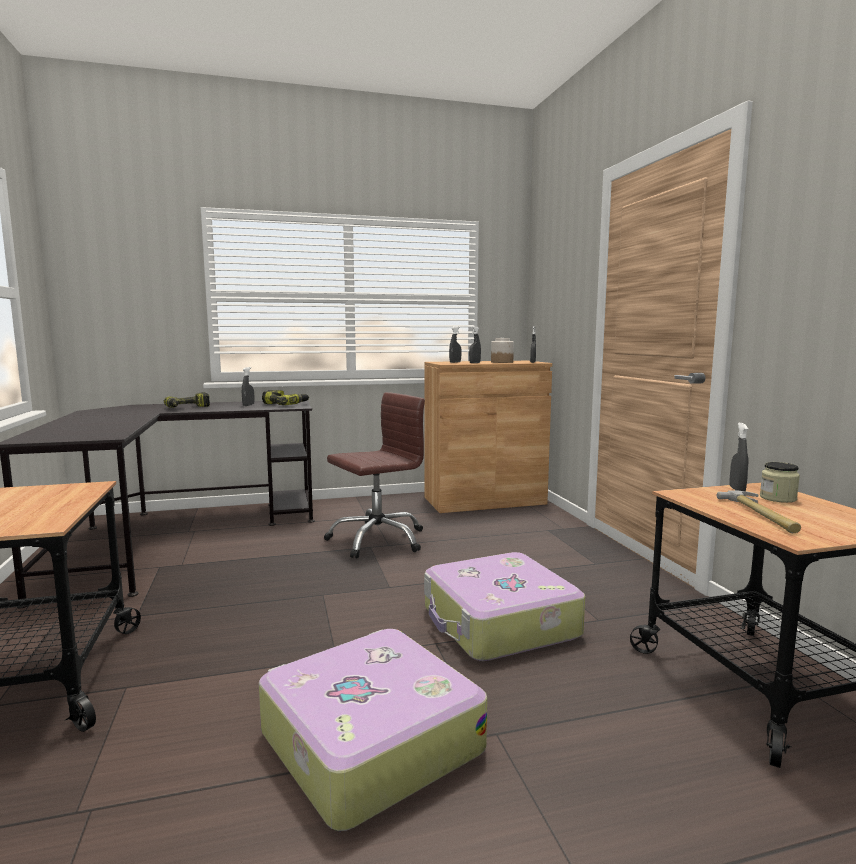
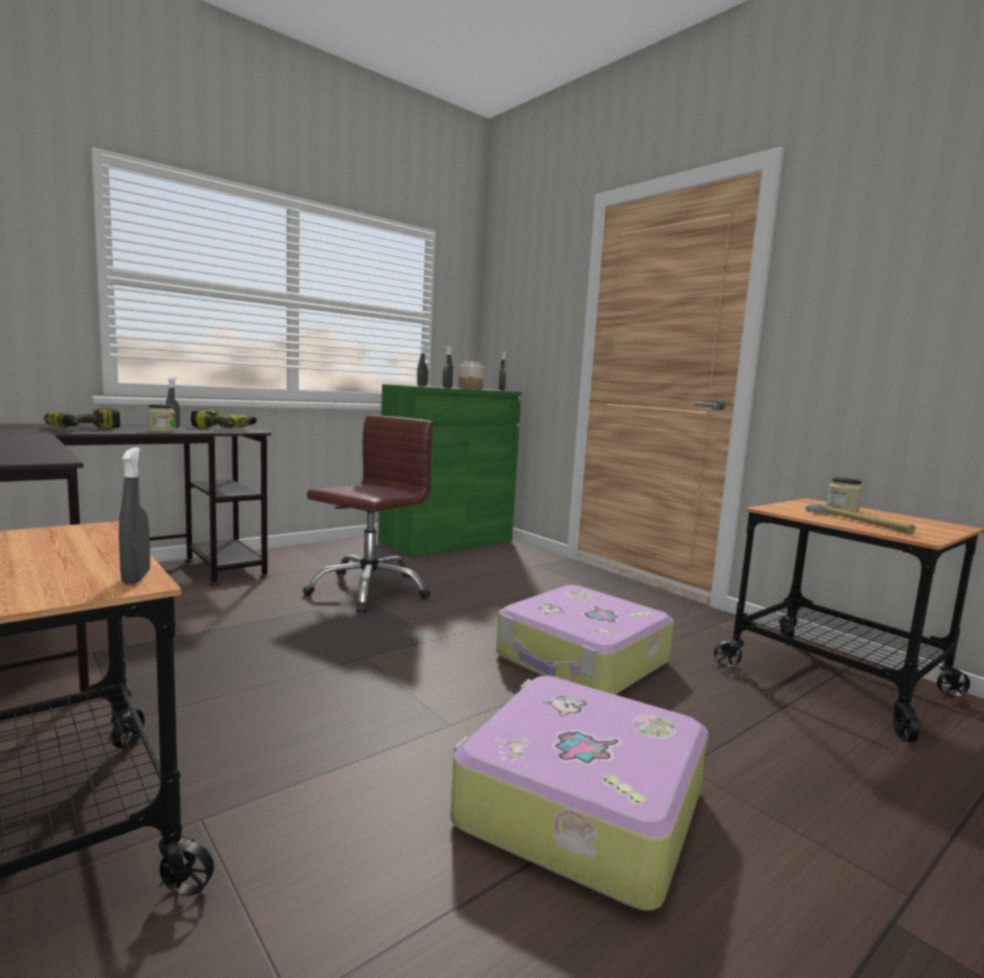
camera: 25 degrees left, 0 degrees up
brown cabinet [424,361,552,513] -> green cabinet [378,384,521,557]
grey spray bottle [730,423,748,491] -> grey spray bottle moved to [119,448,150,584]
none -> jar [147,404,176,432]

